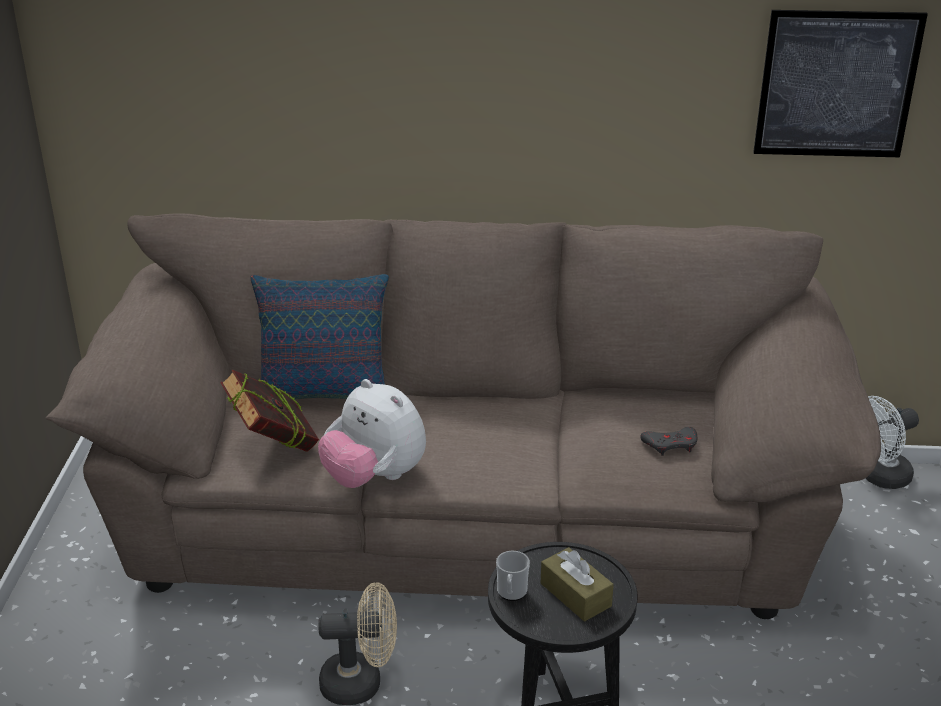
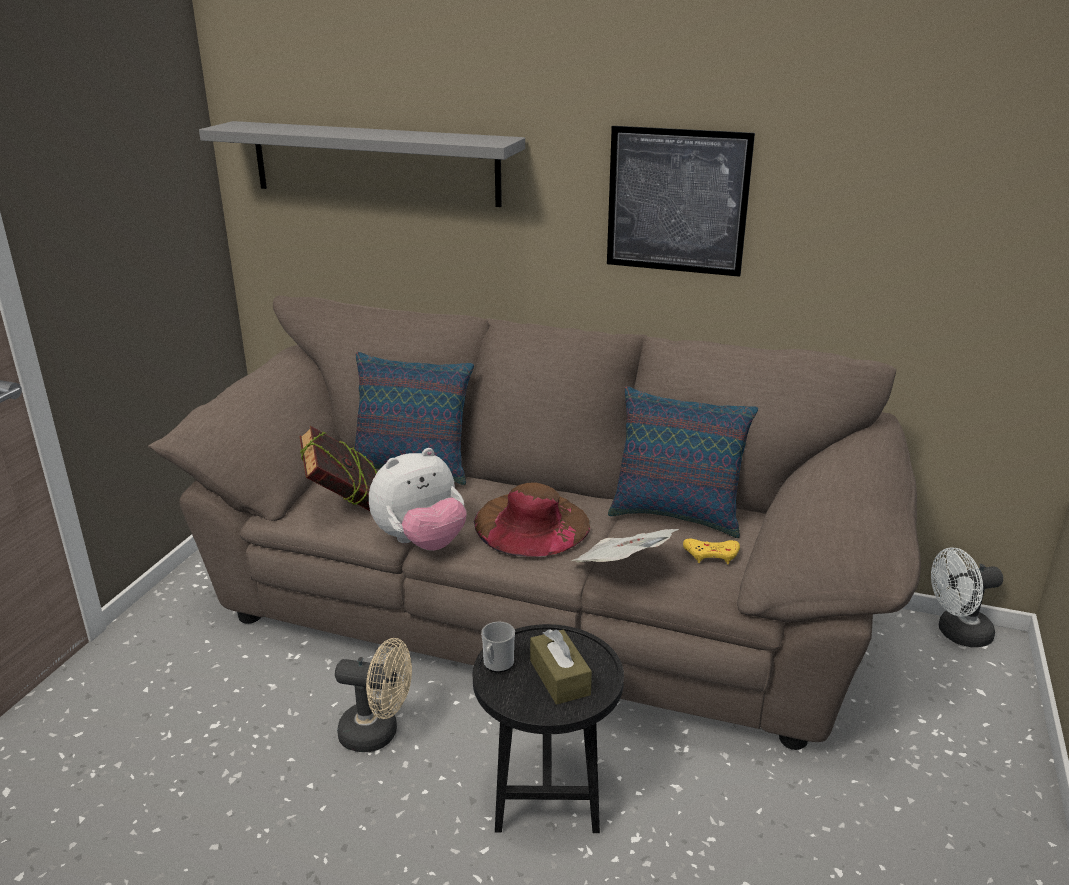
camera: 15 degrees right, 5 degrees down
plush toy [318,379,426,488] -> plush toy turned 90 degrees counterclockwise [369,448,466,551]
grey game controller [641,427,697,456] -> yellow game controller [683,539,740,564]
picture [753,10,928,157] -> picture moved to [607,126,755,277]
none -> grey shelf [199,121,525,207]
none -> brown hat [474,482,590,557]
none -> newspaper [571,529,679,562]
none -> blue pillow [608,386,758,538]

